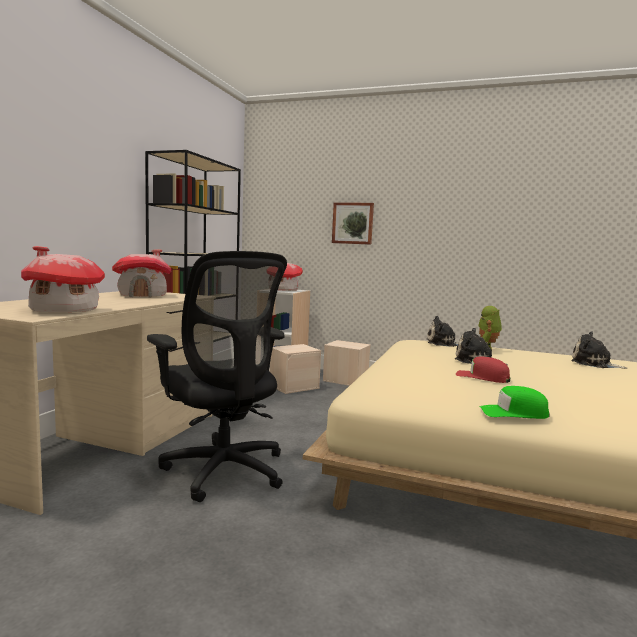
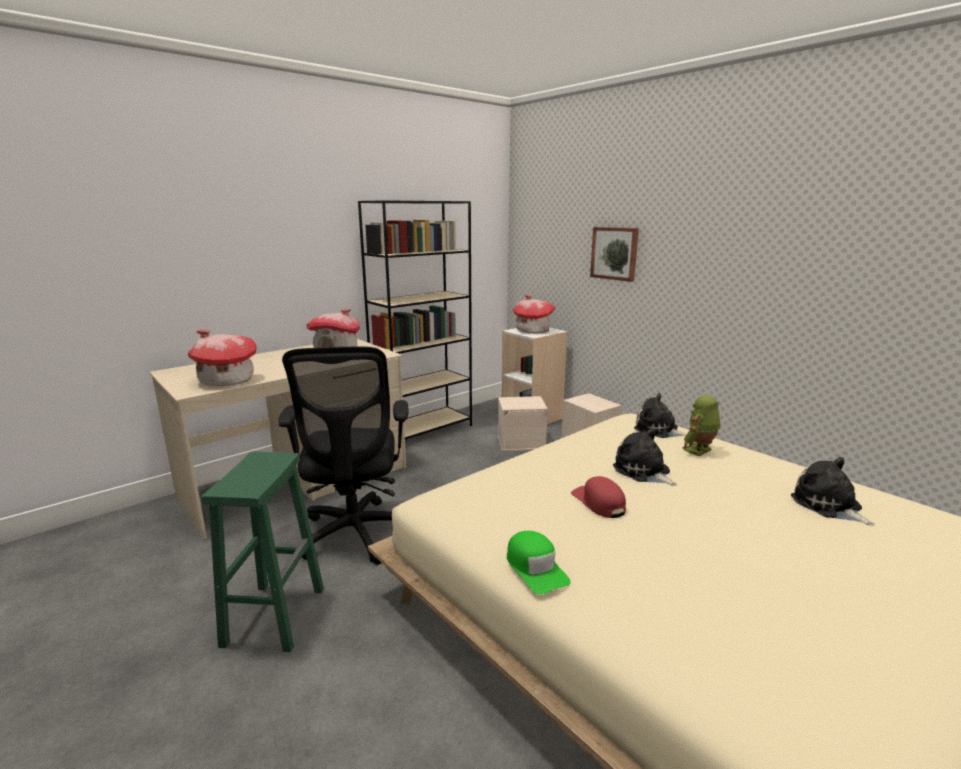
camera: 30 degrees right, 10 degrees up
green cap [480,386,550,419] -> green cap turned 150 degrees counterclockwise [507,531,571,594]
none -> green stool [201,452,324,652]

